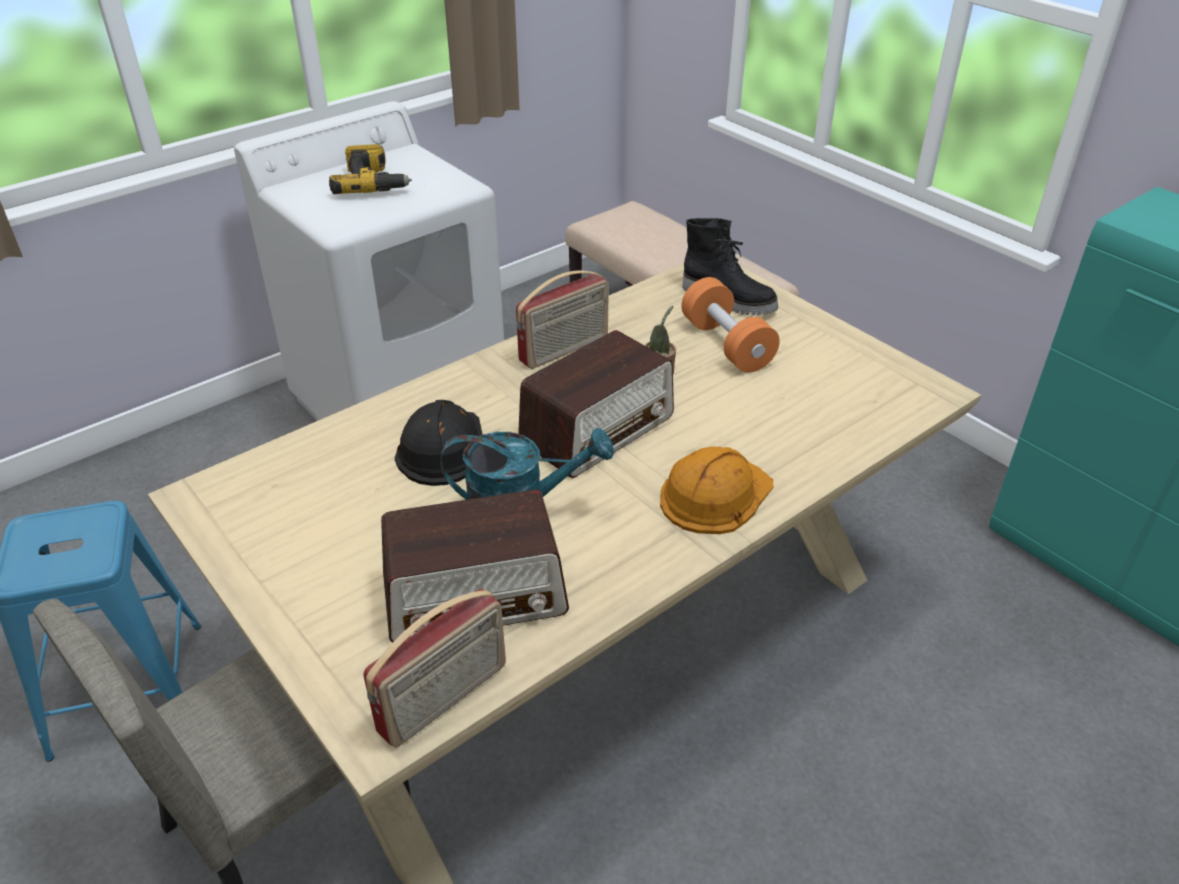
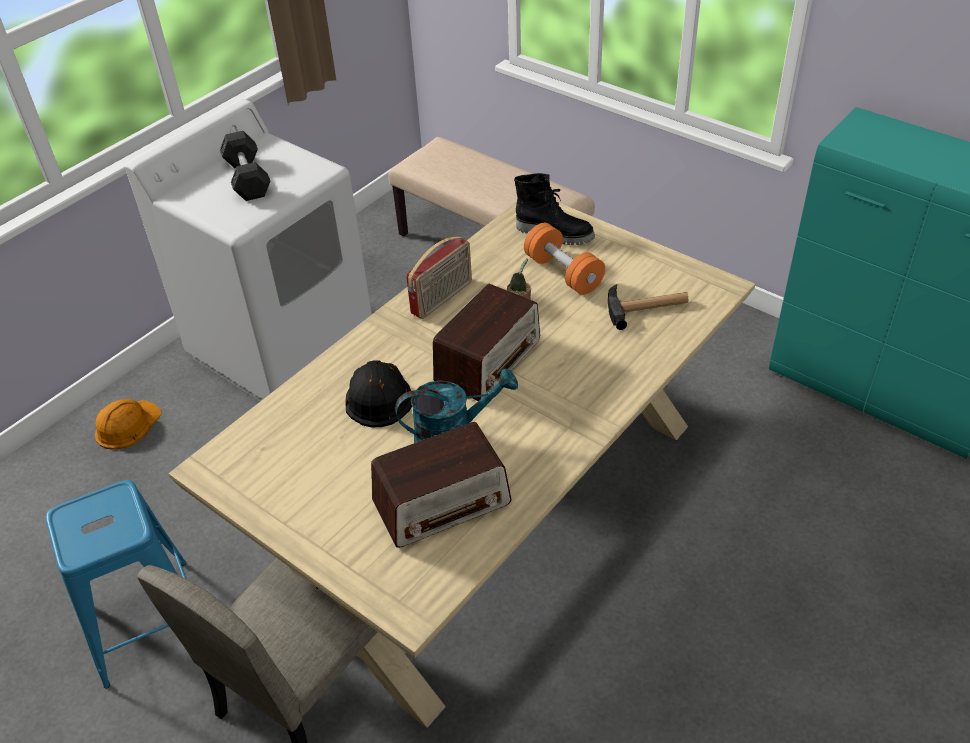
camera: 10 degrees left, 5 degrees up
power drill [329,144,412,194] -> grey dumbbell [220,131,270,201]
radio [363,588,506,748] -> none
orange hard hat [660,447,773,534] -> orange hard hat moved to [95,399,162,450]
none -> hammer [608,284,688,330]

